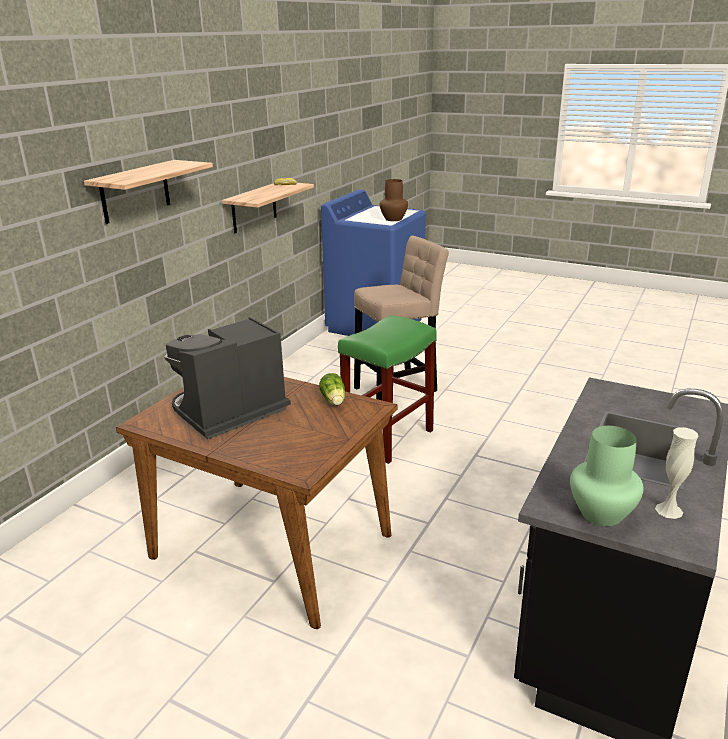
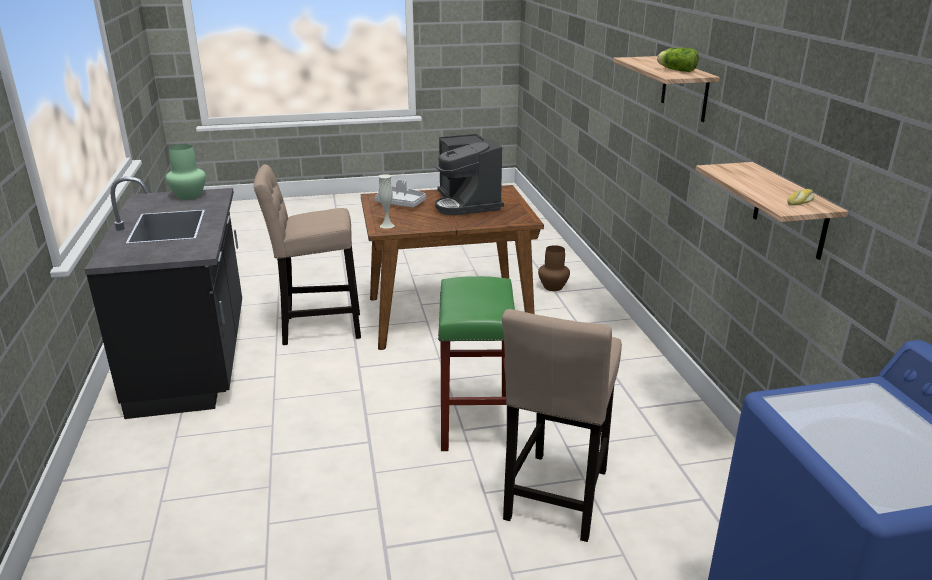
camera: 140 degrees right, 0 degrees up
coffee machine [164,317,291,439] -> coffee machine turned 150 degrees clockwise [435,134,504,215]
lettuce [319,373,346,405] -> lettuce moved to [657,48,699,72]
brown vase [379,179,408,221] -> brown vase moved to [538,245,570,291]
white vase [655,427,698,519] -> white vase moved to [378,174,394,229]
none -> beige stool [254,164,361,345]
none -> grey tray [374,180,426,207]

